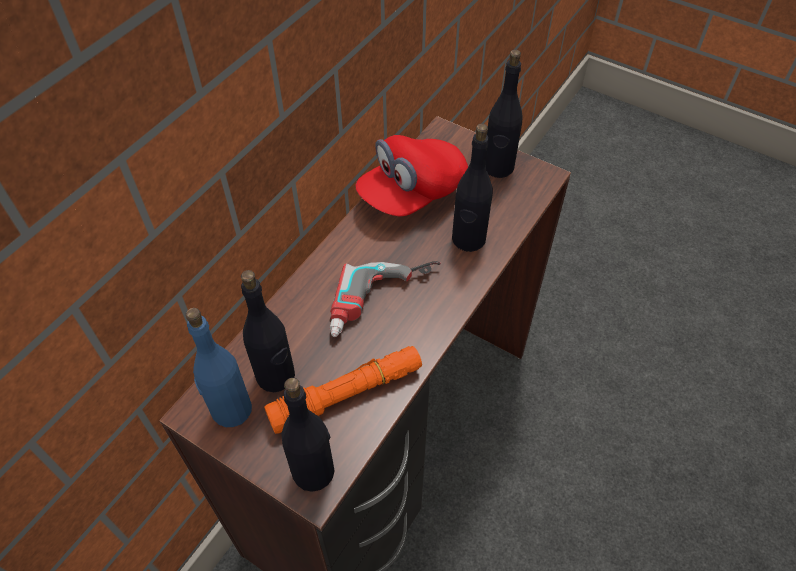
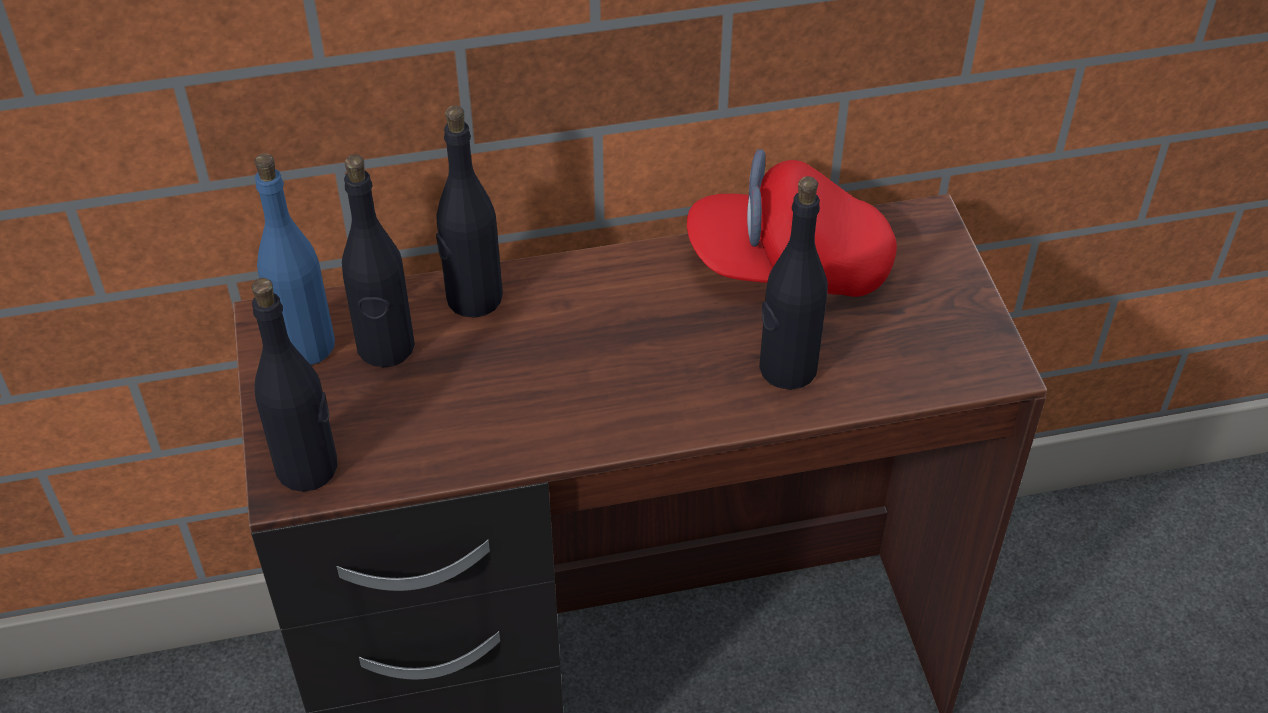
camera: 45 degrees right, 5 degrees down
orange flashlight [264,346,422,434] -> none
power drill [329,261,441,337] -> none
black bottle [485,49,522,178] -> black bottle moved to [436,105,503,318]

